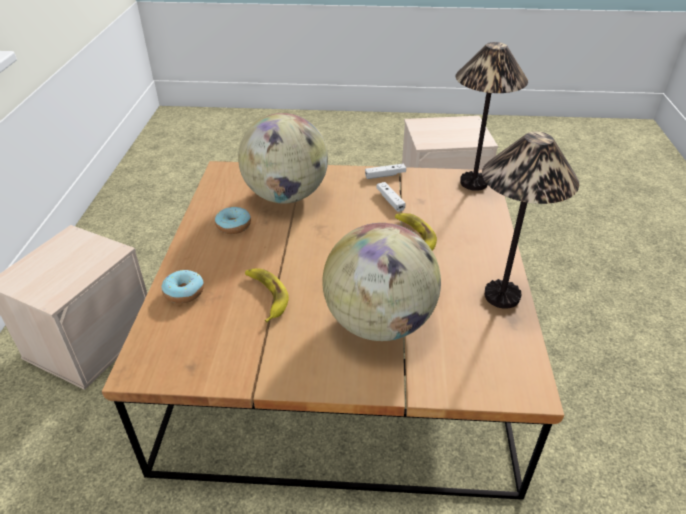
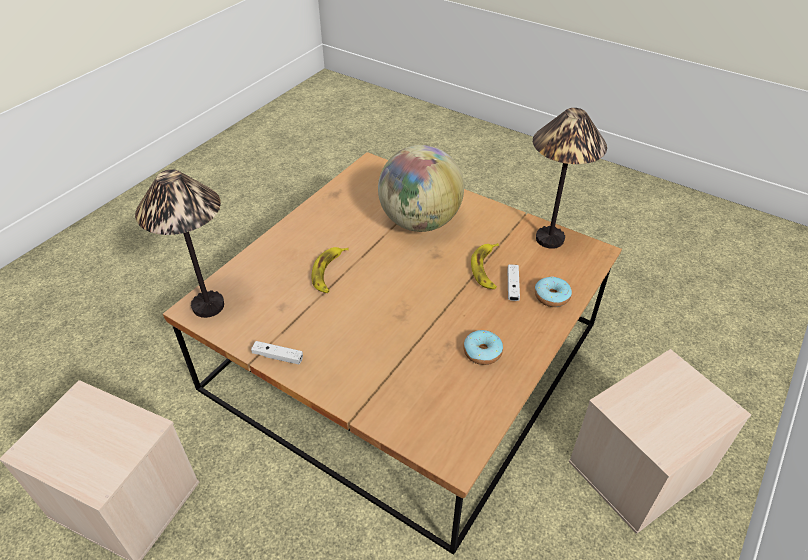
camera: 150 degrees left, 5 degrees up
globe [238,113,328,204] -> none
white game controller [376,182,406,212] -> white game controller moved to [508,264,520,301]
table lamp [482,132,580,309] -> table lamp moved to [533,108,607,249]

